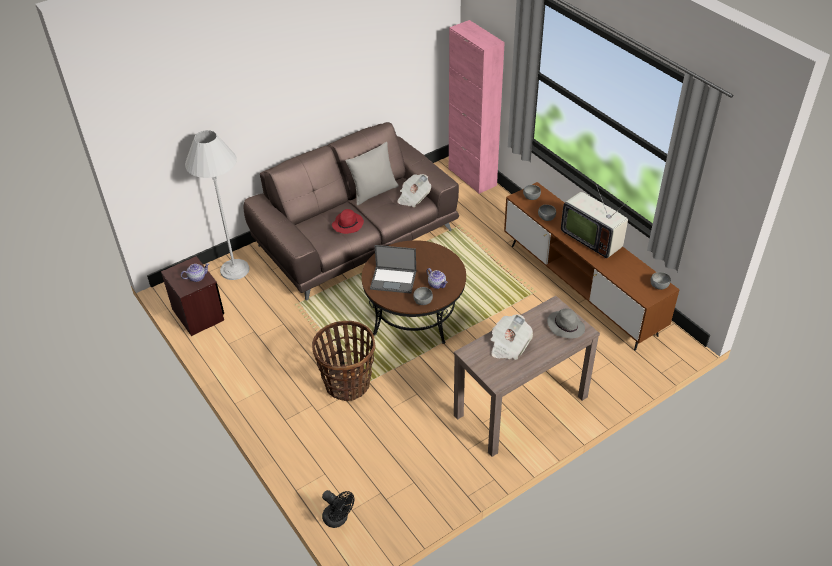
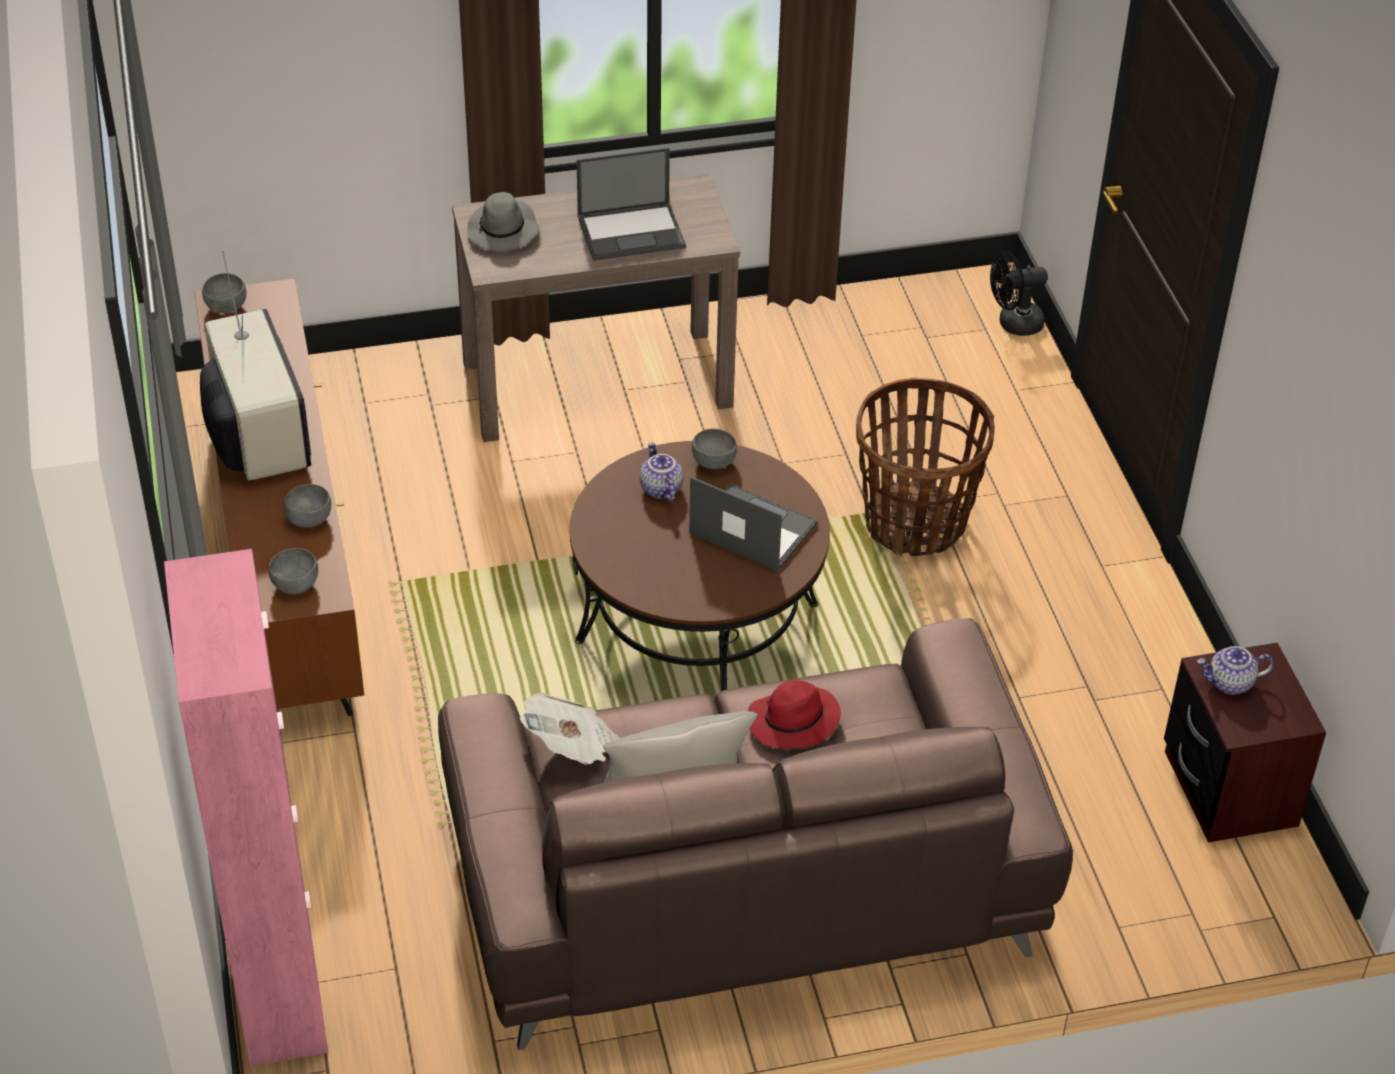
camera: 160 degrees left, 0 degrees up
white floor lamp [185,130,250,280] -> none
black fan [322,490,354,528] -> black fan turned 75 degrees counterclockwise [990,251,1048,336]
newspaper [490,314,533,360] -> laptop [576,147,686,261]

